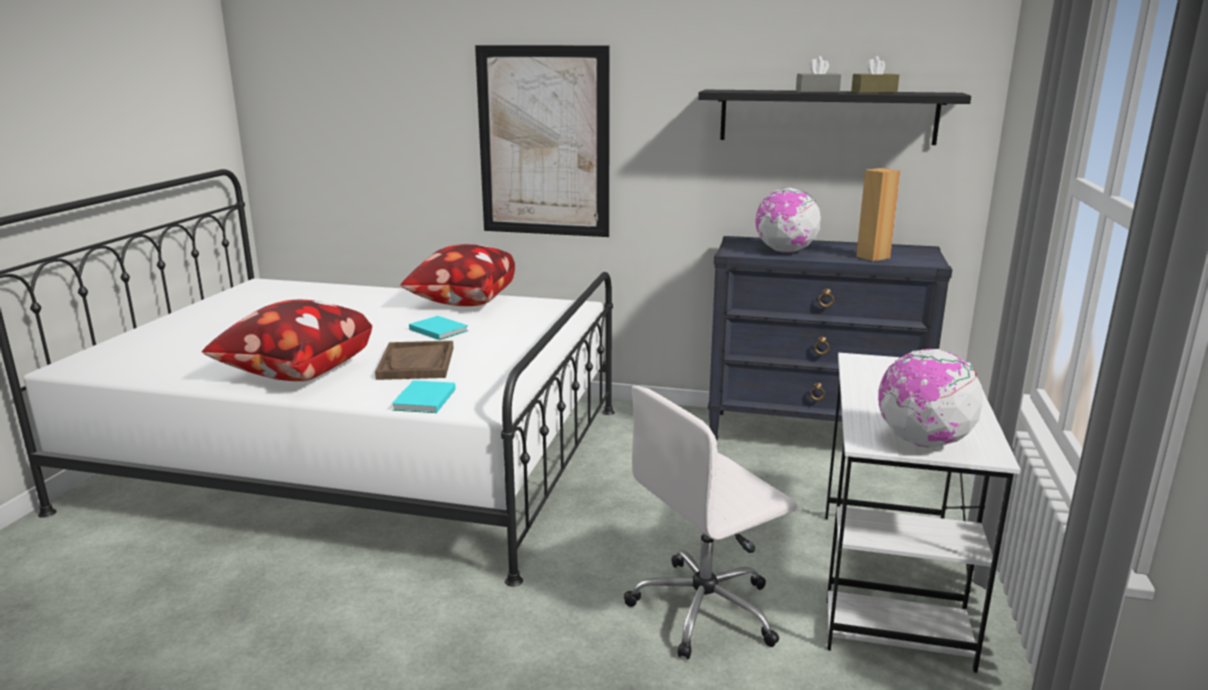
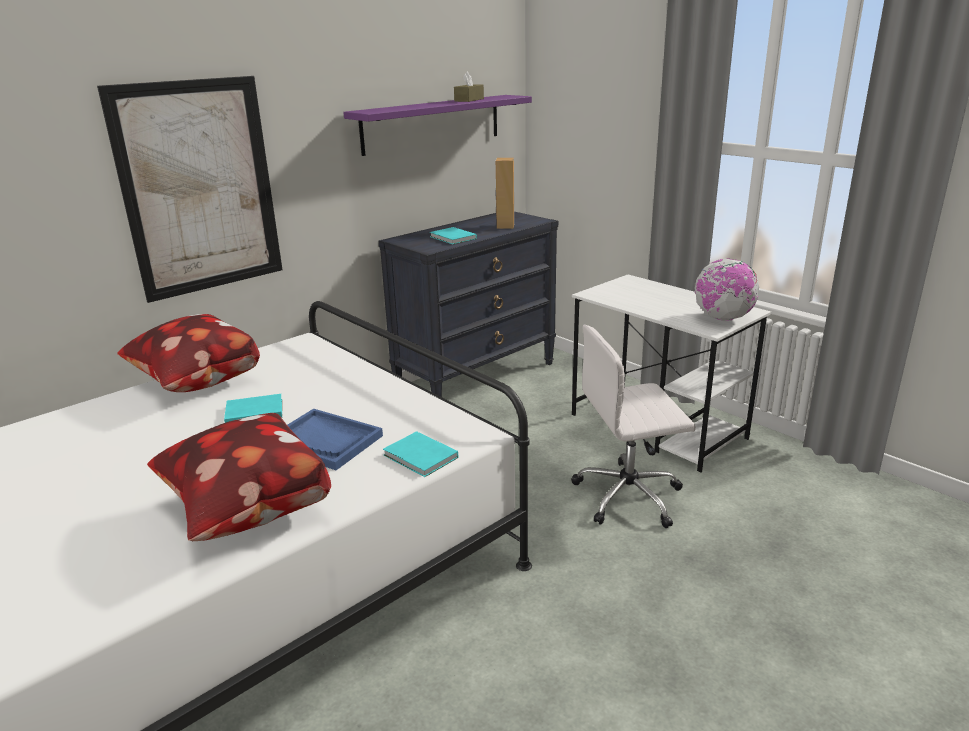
camera: 55 degrees left, 5 degrees up
brown tray [375,341,453,380] -> blue tray [287,409,383,470]
white office chair [624,386,797,659] -> white office chair turned 75 degrees clockwise [571,325,696,528]
black shelf [698,90,971,145] -> purple shelf [343,95,532,156]
globe [755,188,821,253] -> turquoise book [430,227,477,244]
grey tissue box [796,56,841,93] -> none

